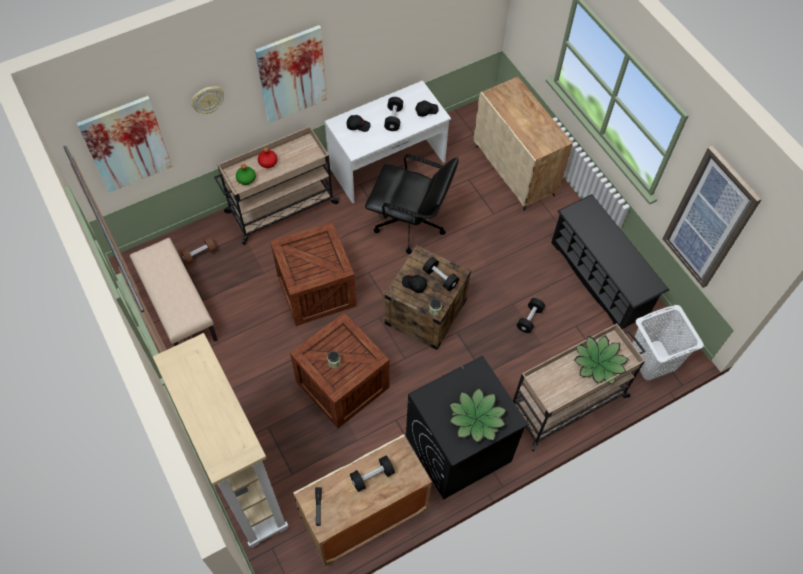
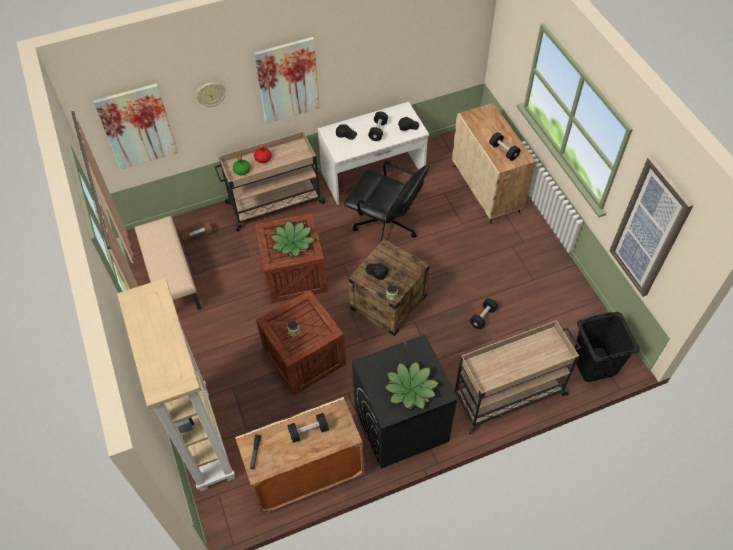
camera: 10 degrees right, 5 degrees down
black dumbbell [423,257,459,291] -> black dumbbell moved to [489,132,521,161]
black shoe rack [551,194,669,329] -> none
potted plant [574,335,629,385] -> potted plant moved to [270,220,315,257]
white laundry basket [632,305,704,380] -> black laundry basket [575,312,640,382]

